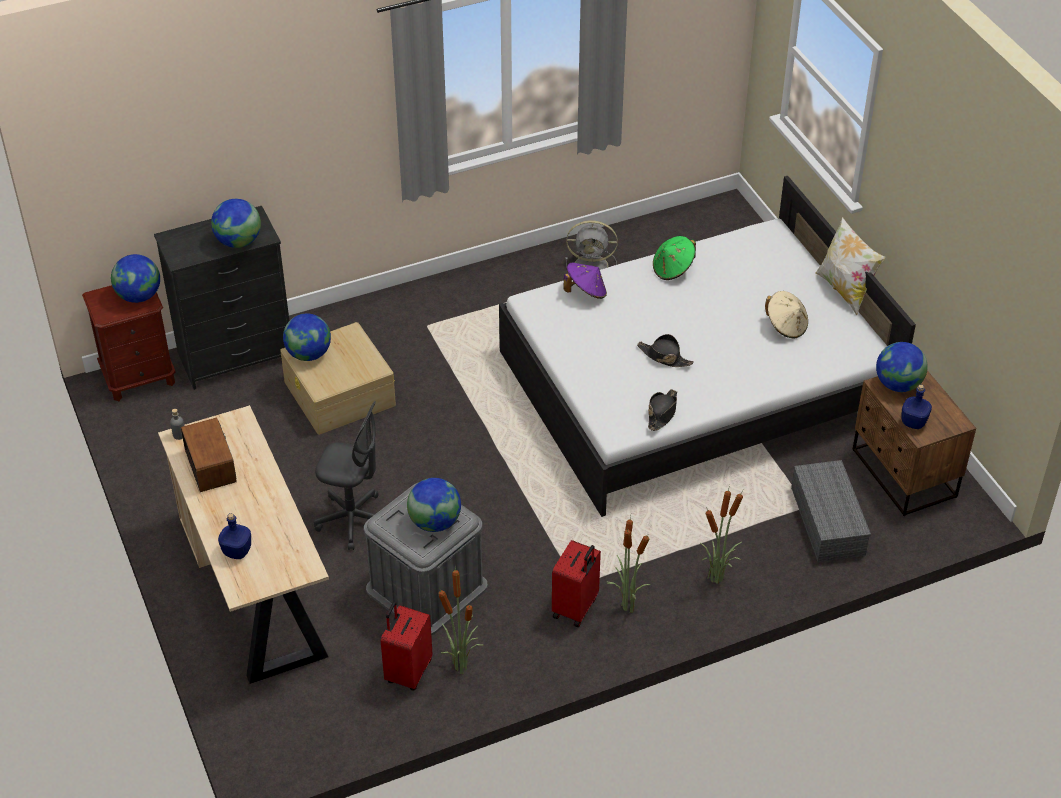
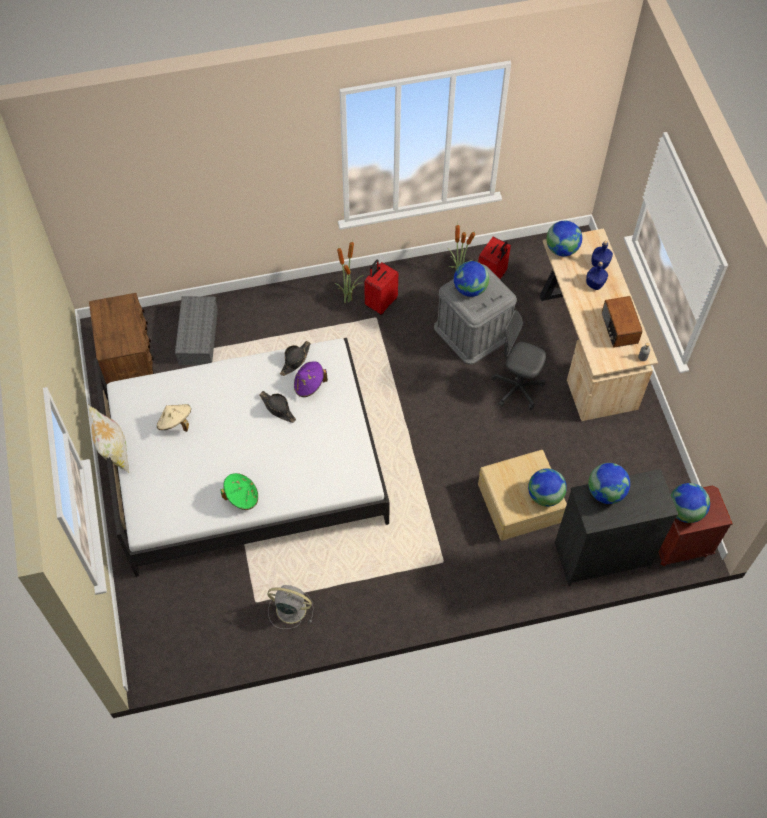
camera: 170 degrees left, 15 degrees up
purple hat [563,263,607,299] -> purple hat moved to [294,361,328,397]
potted plant [700,485,743,584] -> none
globe [876,342,928,392] -> globe moved to [546,221,582,256]
blue bottle [901,385,932,429] -> blue bottle moved to [586,261,608,290]

